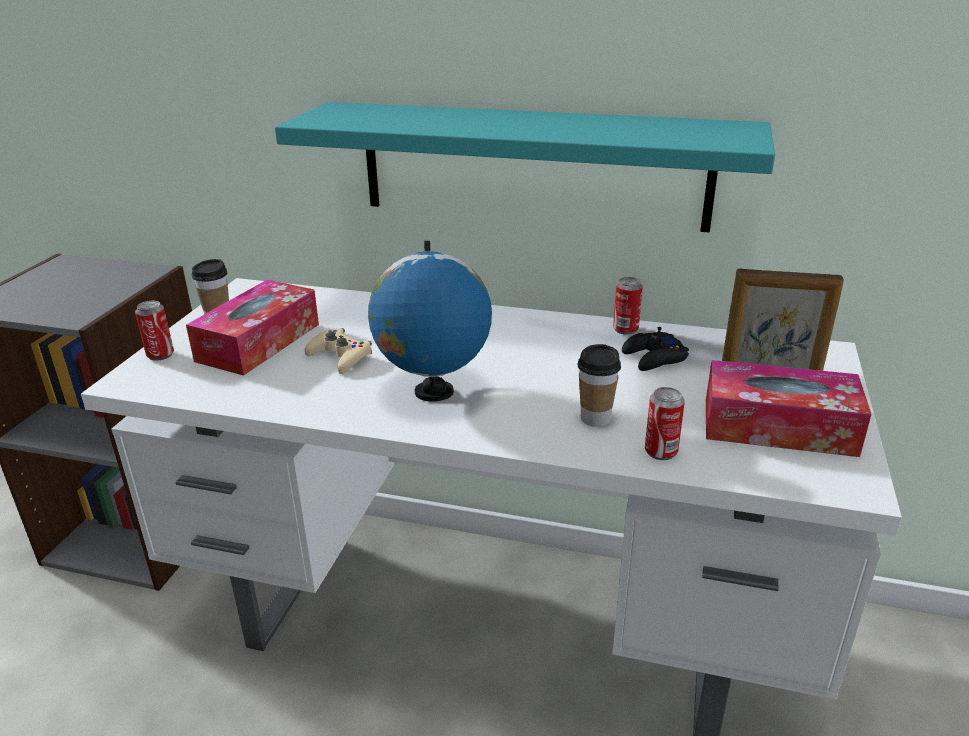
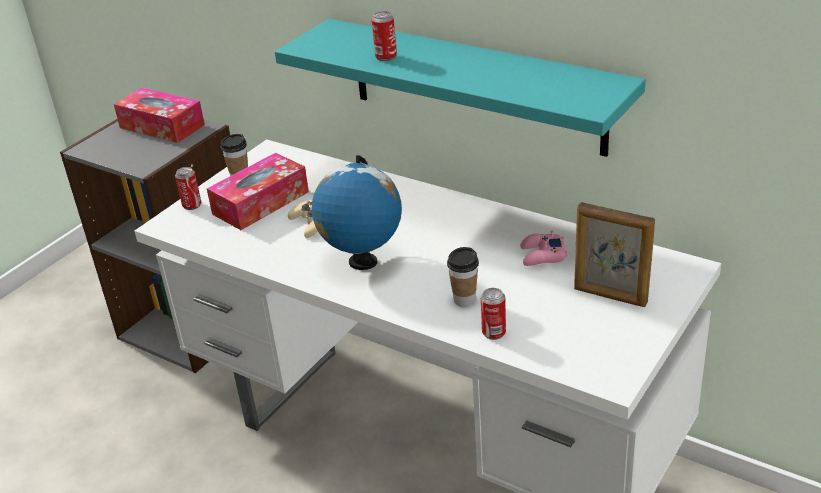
camera: 20 degrees right, 5 degrees up
can [613,277,643,335] -> can moved to [372,11,397,61]
black game controller [622,327,689,371] -> pink game controller [520,230,567,266]
tissue box [706,360,871,457] -> tissue box moved to [114,88,205,143]

